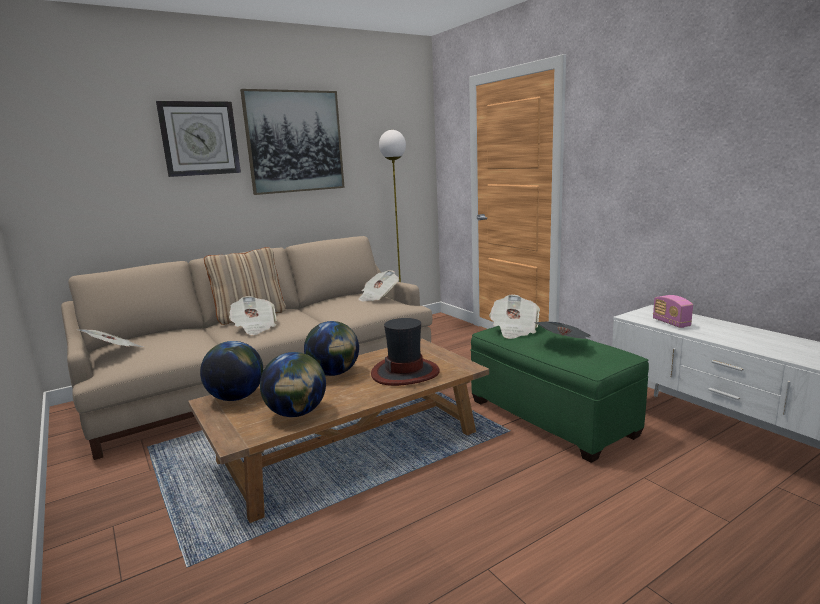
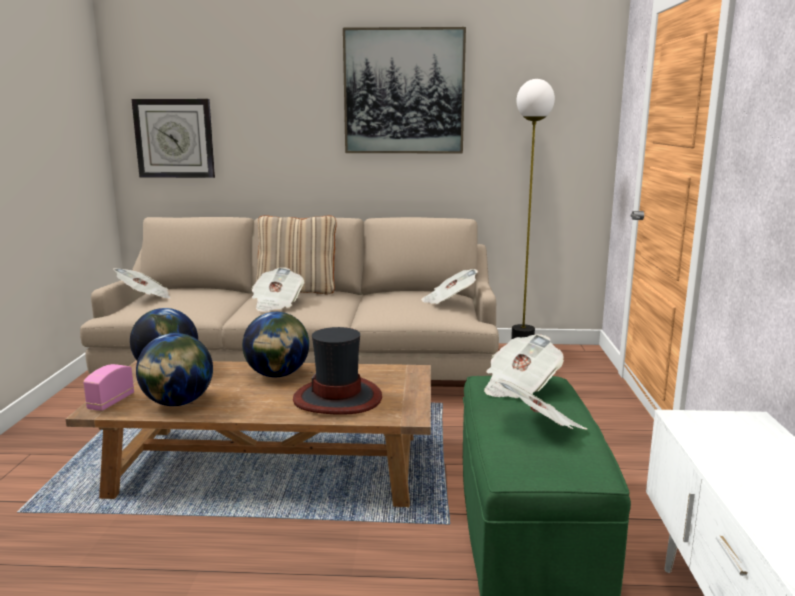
camera: 35 degrees right, 0 degrees up
wall clock [156,101,241,177] -> wall clock moved to [131,99,215,178]
radio [653,295,693,328] -> radio moved to [83,364,134,411]

